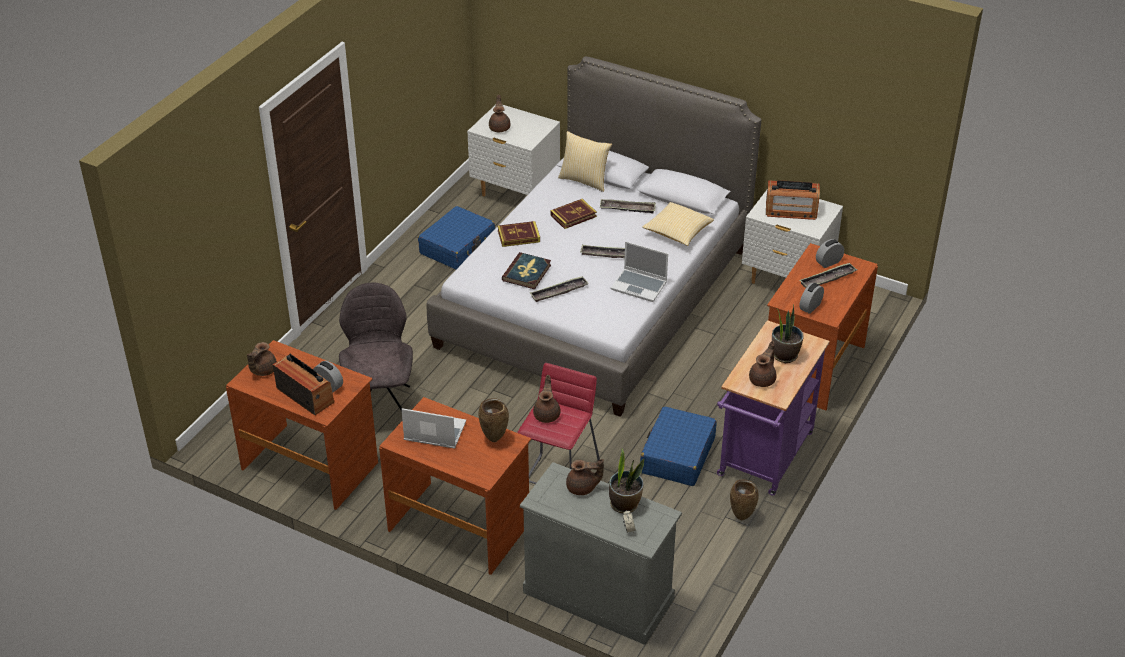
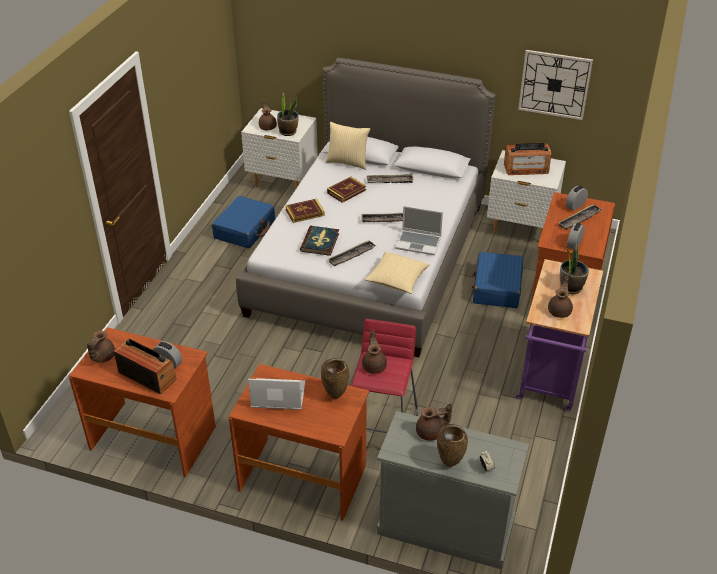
camera: 10 degrees left, 0 degrees up
grey chair [339,283,413,411] -> none
potted plant [609,449,644,513] -> potted plant moved to [277,93,298,136]
blue suitcase [640,406,717,486] -> blue suitcase moved to [472,252,523,308]
pillow [642,202,714,246] -> pillow moved to [365,252,429,294]
brown vase [730,479,759,520] -> brown vase moved to [437,424,468,467]
none -> wall clock [518,50,593,120]

